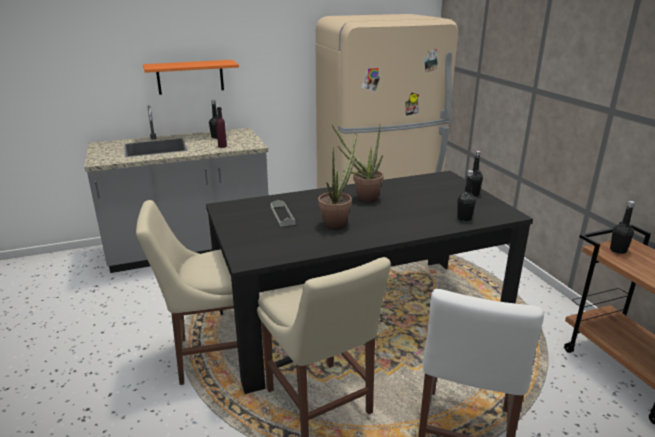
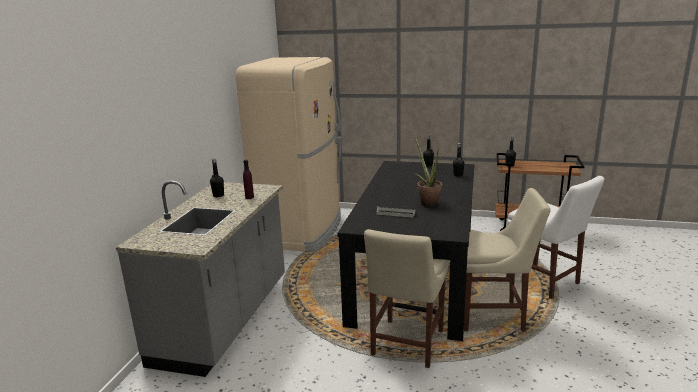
camera: 55 degrees left, 5 degrees down
orange shelf [143,60,239,95] -> none
potted plant [332,124,384,203] -> none

